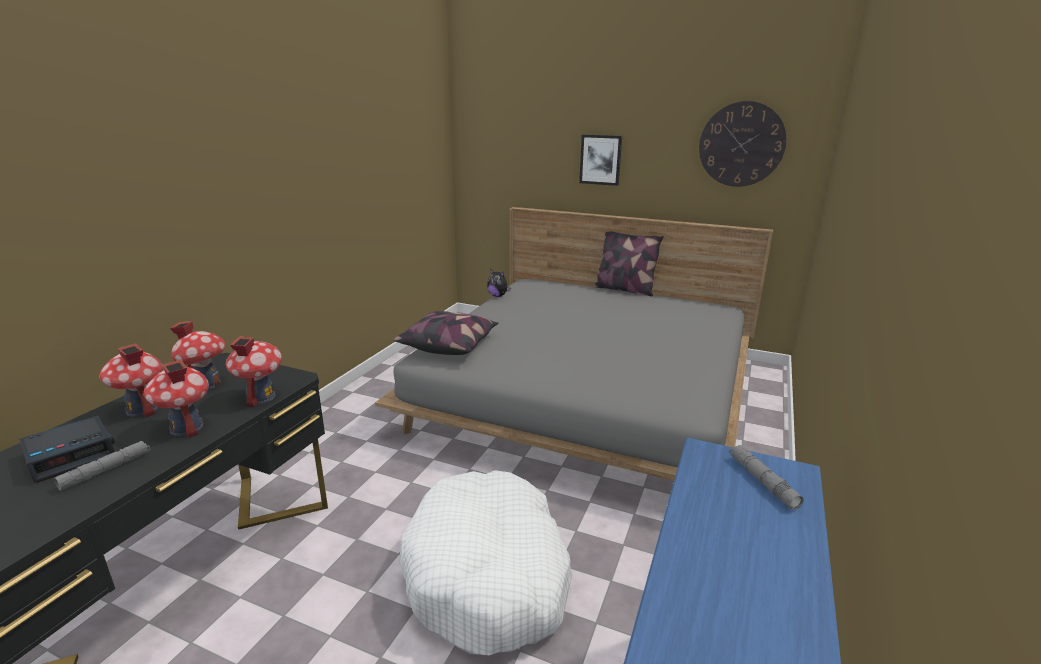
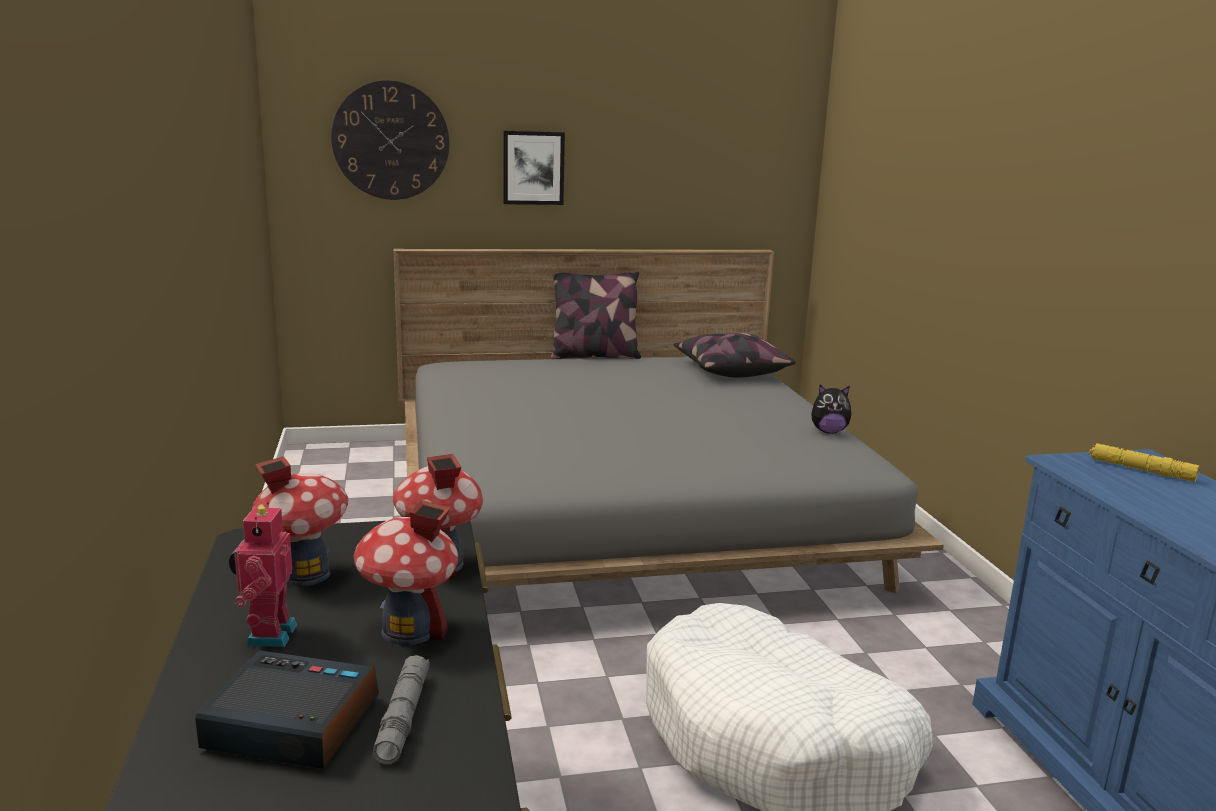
camera: 35 degrees left, 5 degrees down
alarm clock [19,416,115,483] -> alarm clock turned 90 degrees counterclockwise [195,650,379,769]
toy house [99,343,163,417] -> toy robot [229,502,297,647]
pillow [394,311,499,355] -> pillow moved to [673,333,796,378]
plush toy [487,270,511,297] -> plush toy moved to [811,385,852,434]
wall clock [699,101,786,187] -> wall clock moved to [331,80,449,200]
grey flashlight [729,445,804,510] -> yellow flashlight [1089,443,1199,482]

